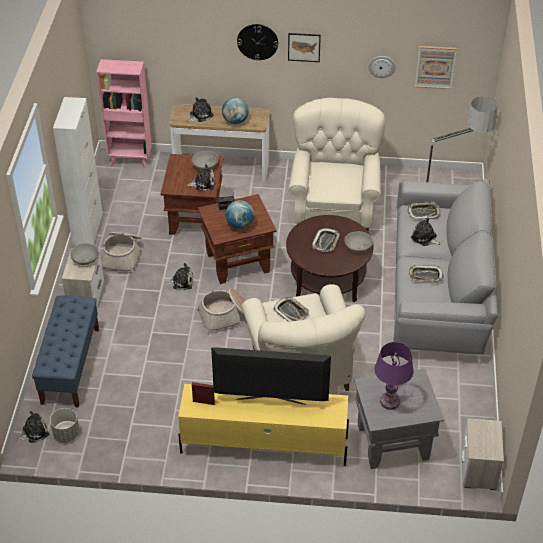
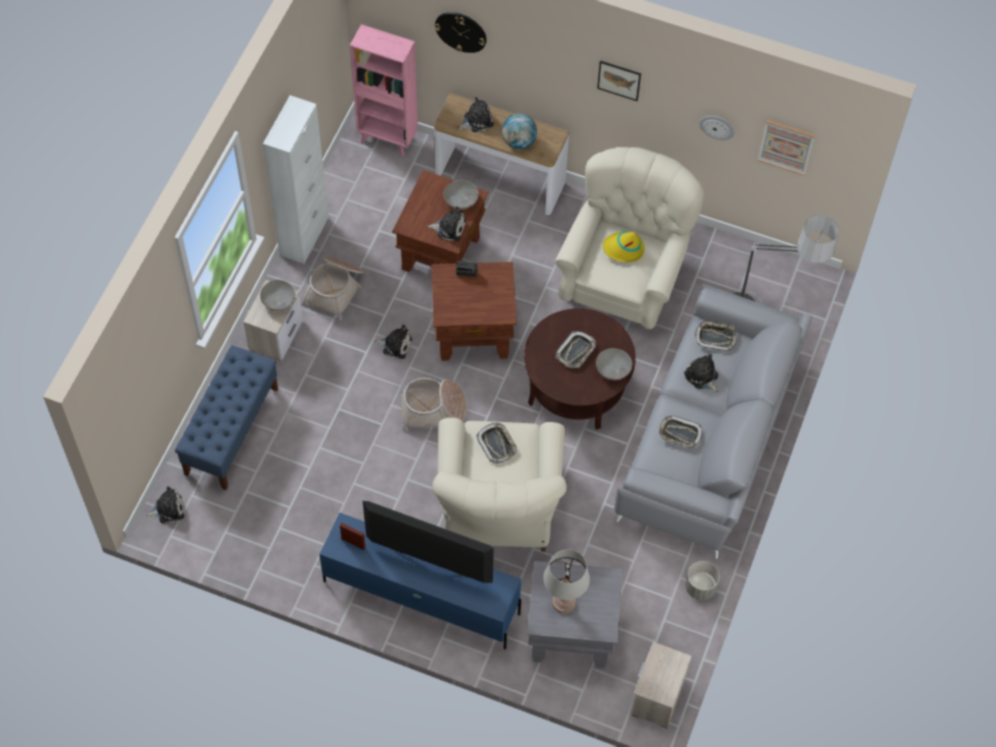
camera: 15 degrees right, 15 degrees up
grey planter [50,408,79,442] -> grey planter moved to [685,561,720,600]
yellow tv stand [178,384,349,466] -> blue tv stand [319,512,521,650]
globe [225,200,254,229] -> none
wall clock [237,24,278,61] -> wall clock moved to [435,12,487,53]
purple table lamp [375,342,414,410] -> grey table lamp [543,549,590,613]
none -> yellow hat [603,231,645,262]

